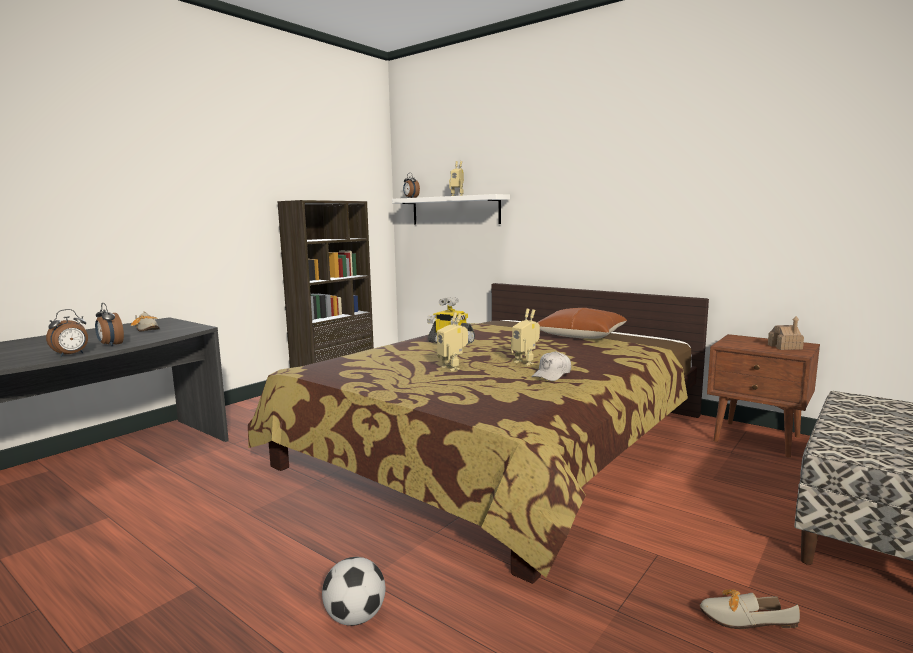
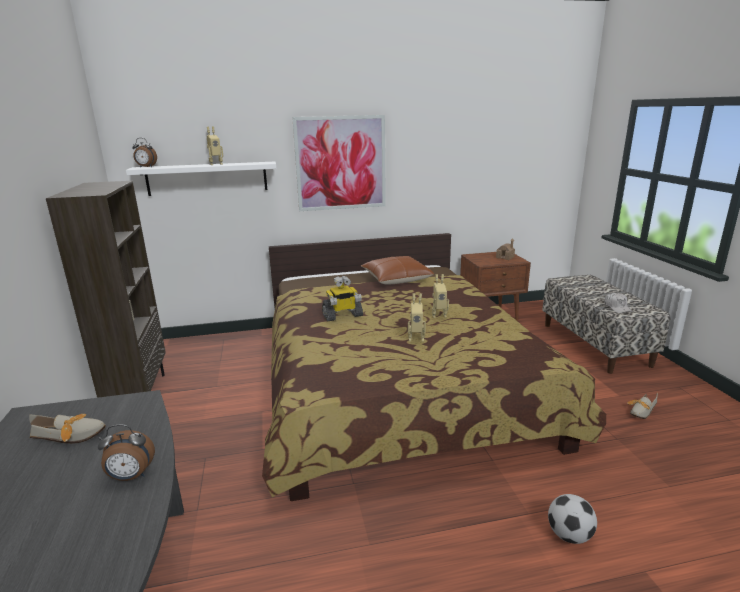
camera: 50 degrees left, 10 degrees up
alarm clock [46,309,88,357] -> none
white cap [531,351,571,381] -> white cap moved to [604,292,633,313]
none -> picture [292,115,386,211]

